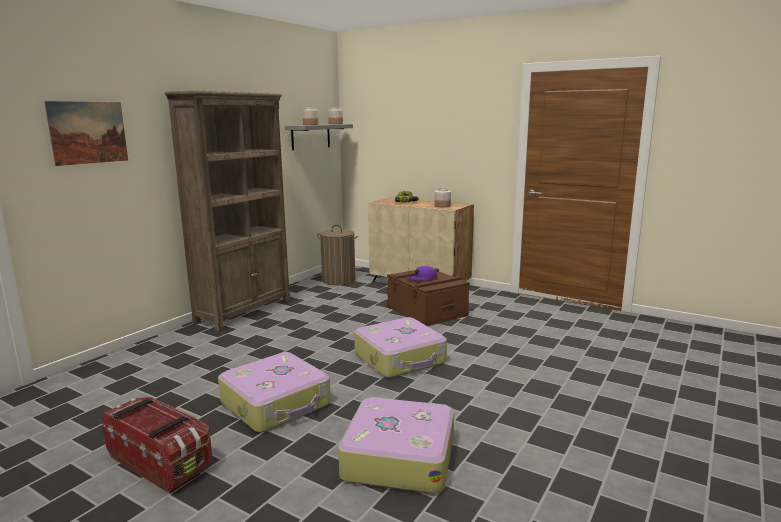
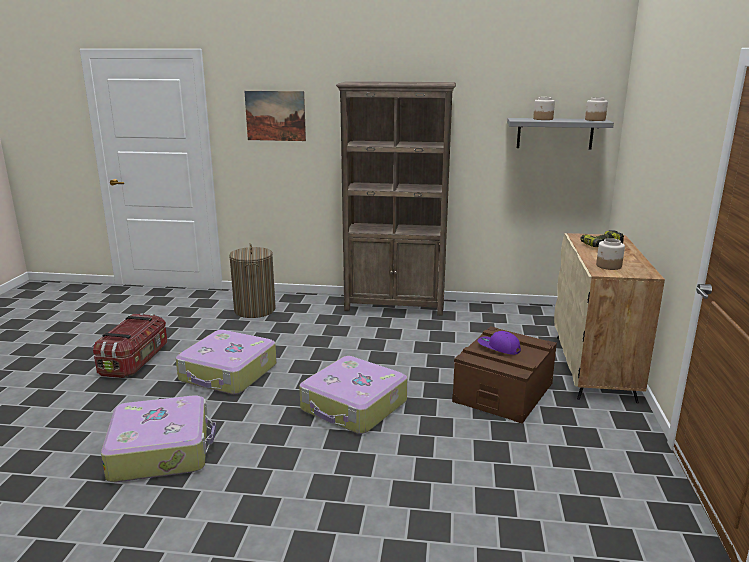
camera: 65 degrees right, 5 degrees up
laundry basket [317,225,358,285] -> laundry basket moved to [229,243,276,318]

